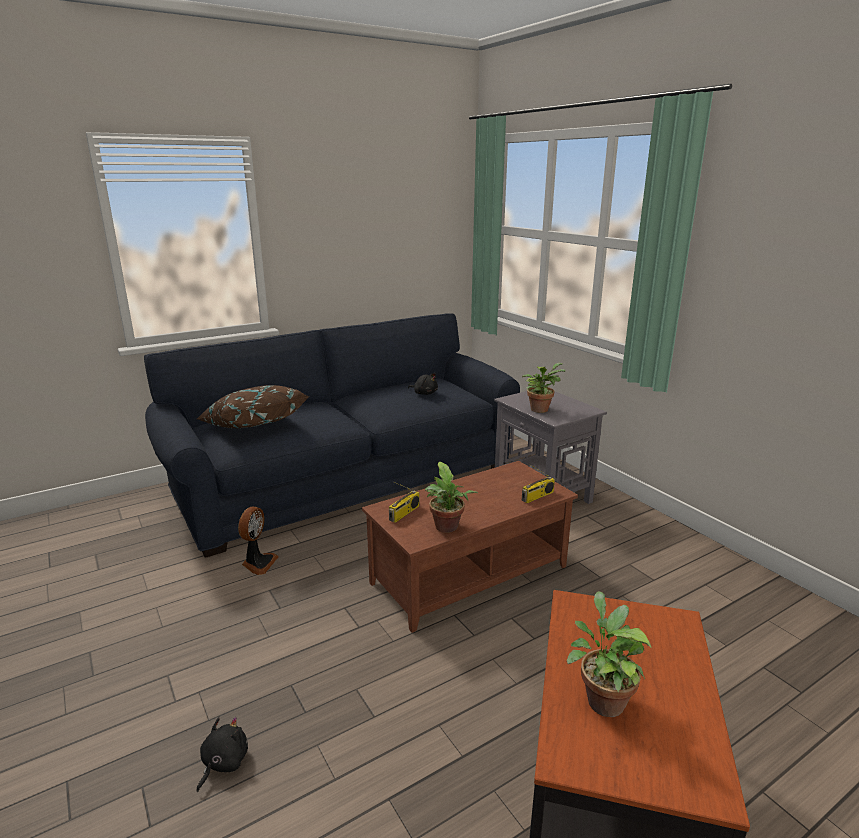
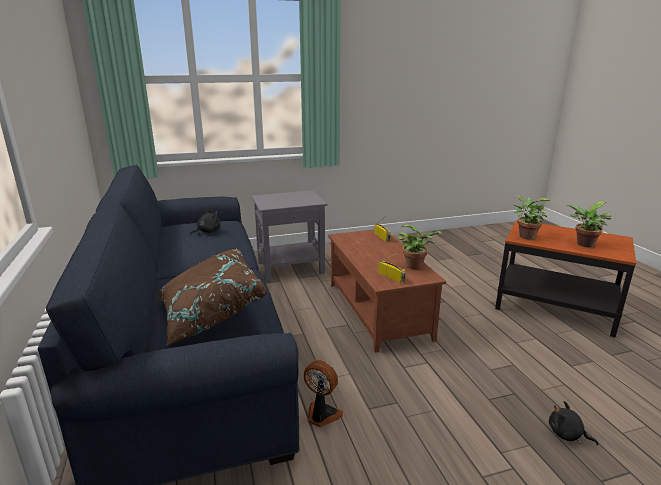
camera: 75 degrees left, 0 degrees up
potted plant [522,363,565,413] -> potted plant moved to [514,195,550,240]

